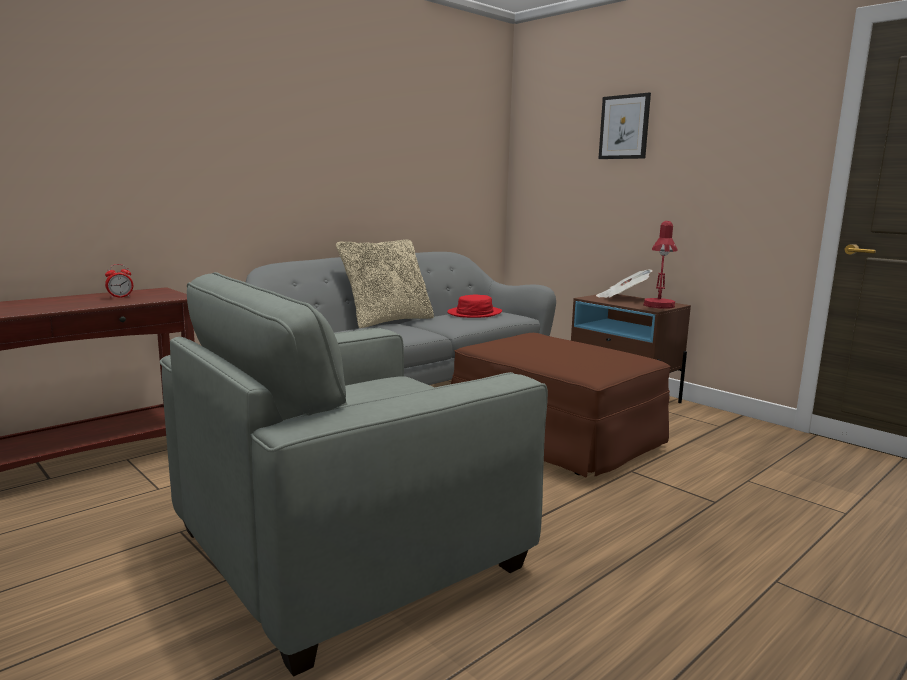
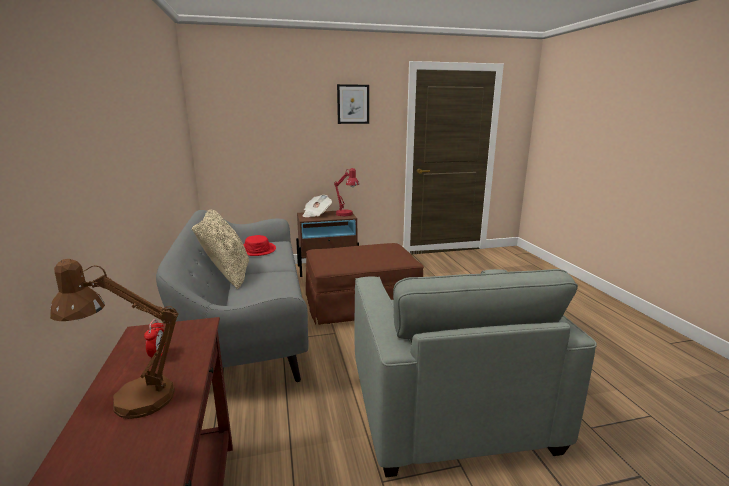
camera: 60 degrees left, 5 degrees up
picture [598,93,651,159] -> picture moved to [337,84,369,124]
none -> brown table lamp [50,259,179,419]

